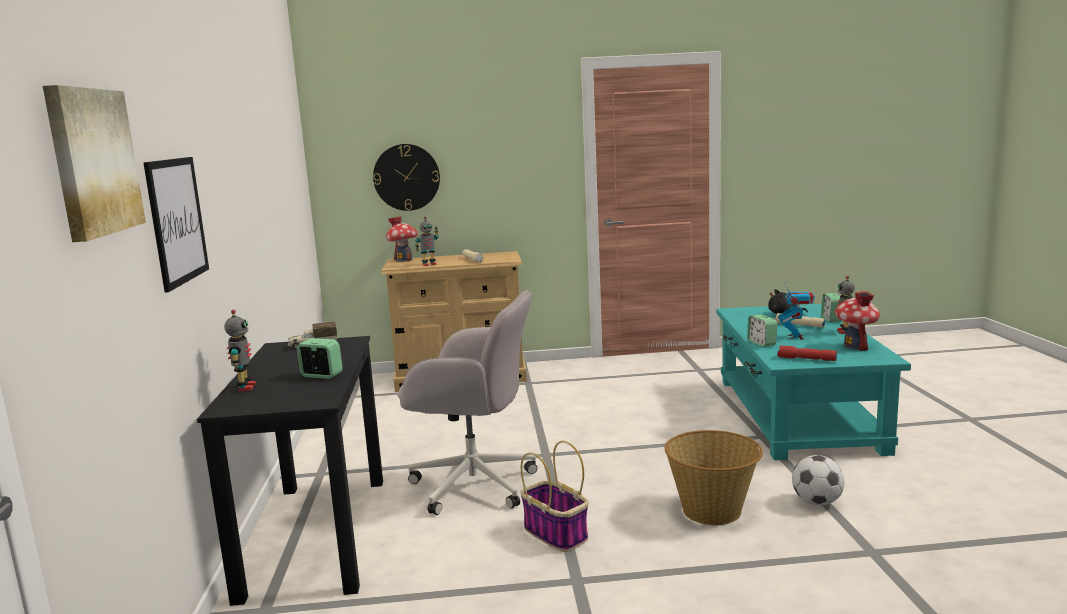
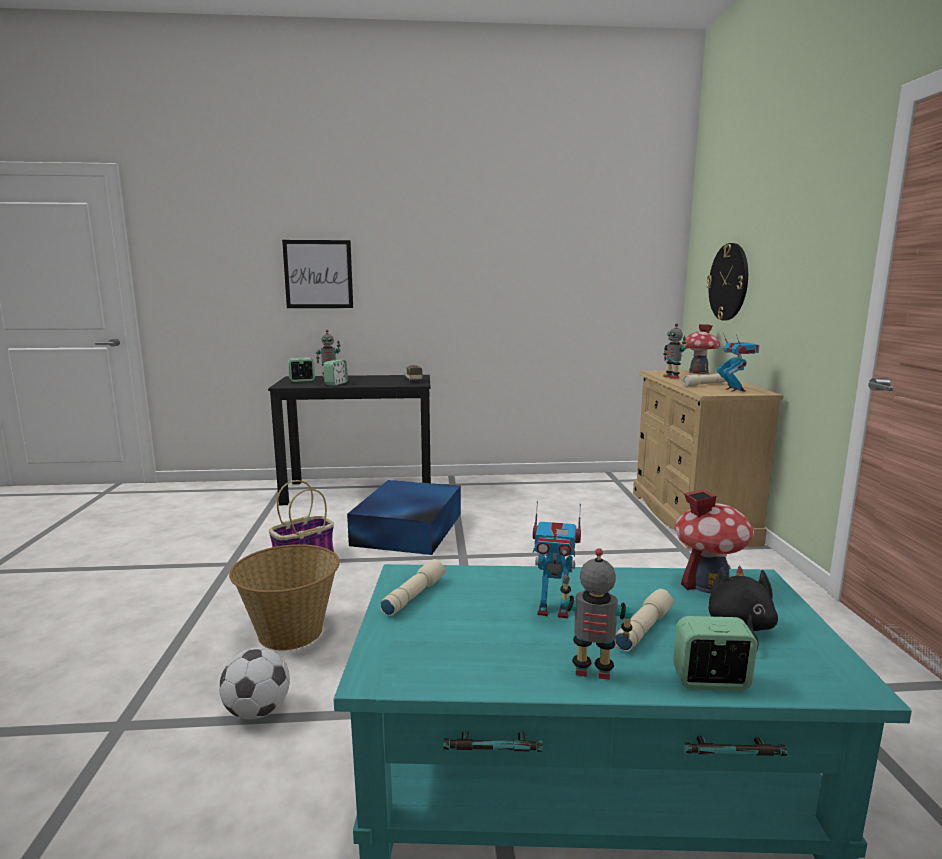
camera: 90 degrees right, 0 degrees up
picture [43,85,146,242] -> none
grey office chair [397,290,537,515] -> blue storage box [347,480,461,555]
alarm clock [747,315,777,347] -> alarm clock moved to [288,357,315,382]
red flashlight [777,346,837,361] -> beige flashlight [381,559,446,616]
toy house [835,291,880,351] -> toy house moved to [675,489,754,594]
none -> toy robot [716,333,760,392]

